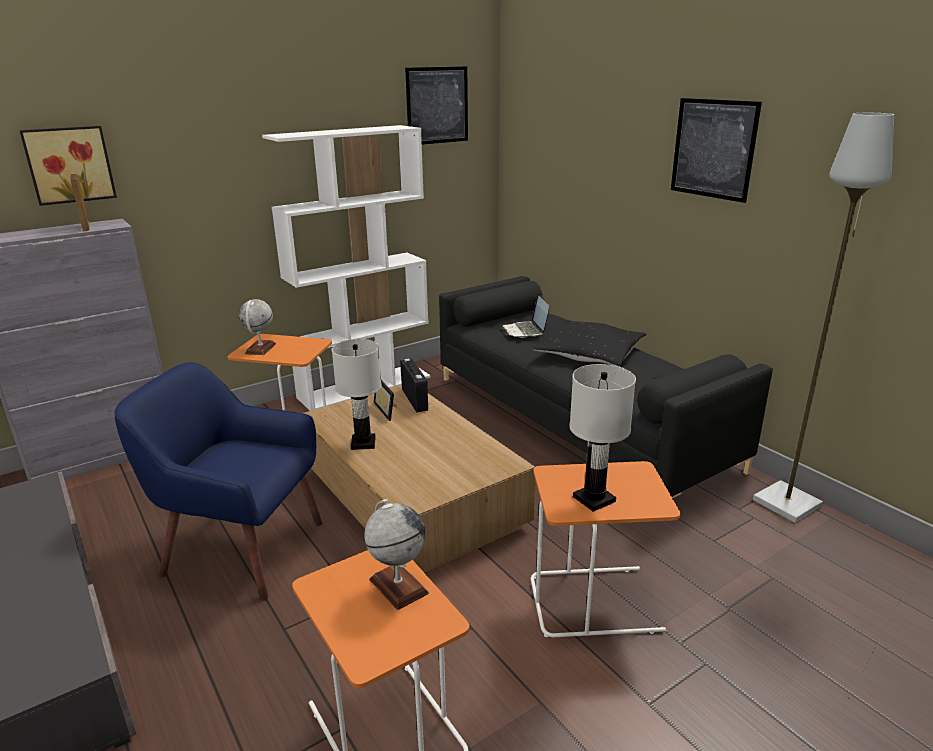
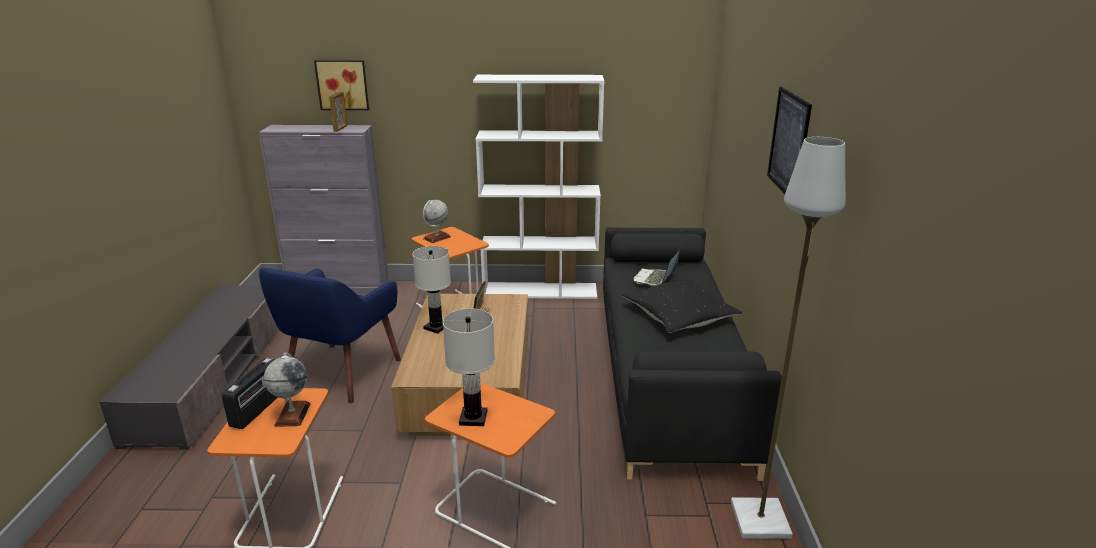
camera: 35 degrees right, 0 degrees up
blue armchair [114,362,323,601] -> blue armchair turned 120 degrees counterclockwise [259,268,401,403]
radio [400,358,428,412] -> radio moved to [222,358,278,429]
picture [405,66,468,145] -> none

